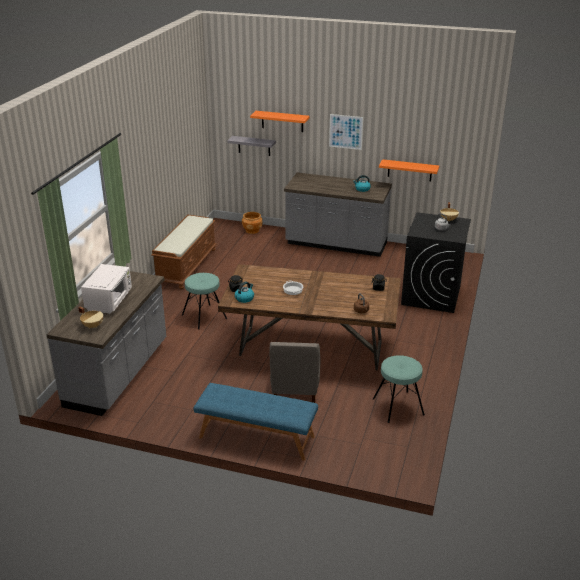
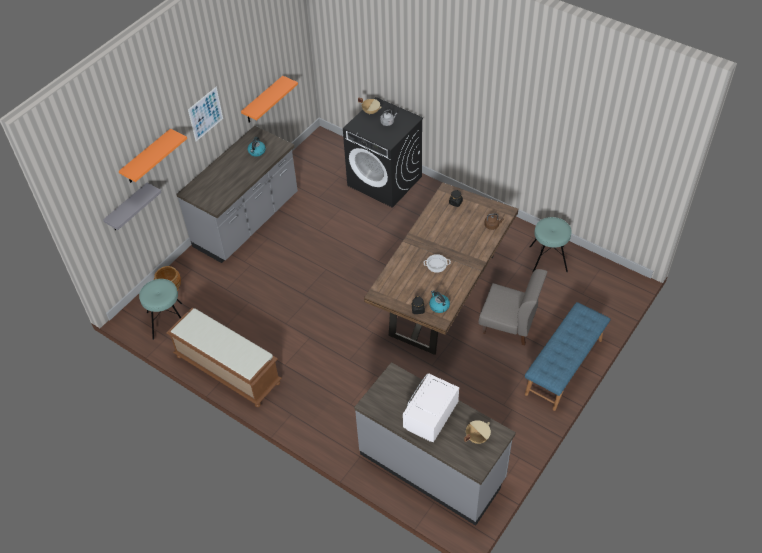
camera: 70 degrees left, 20 degrees up
white microwave [81,264,132,314] -> white microwave turned 90 degrees counterclockwise [403,373,459,442]
turquoise stool [182,273,227,330] -> turquoise stool moved to [139,279,182,340]

